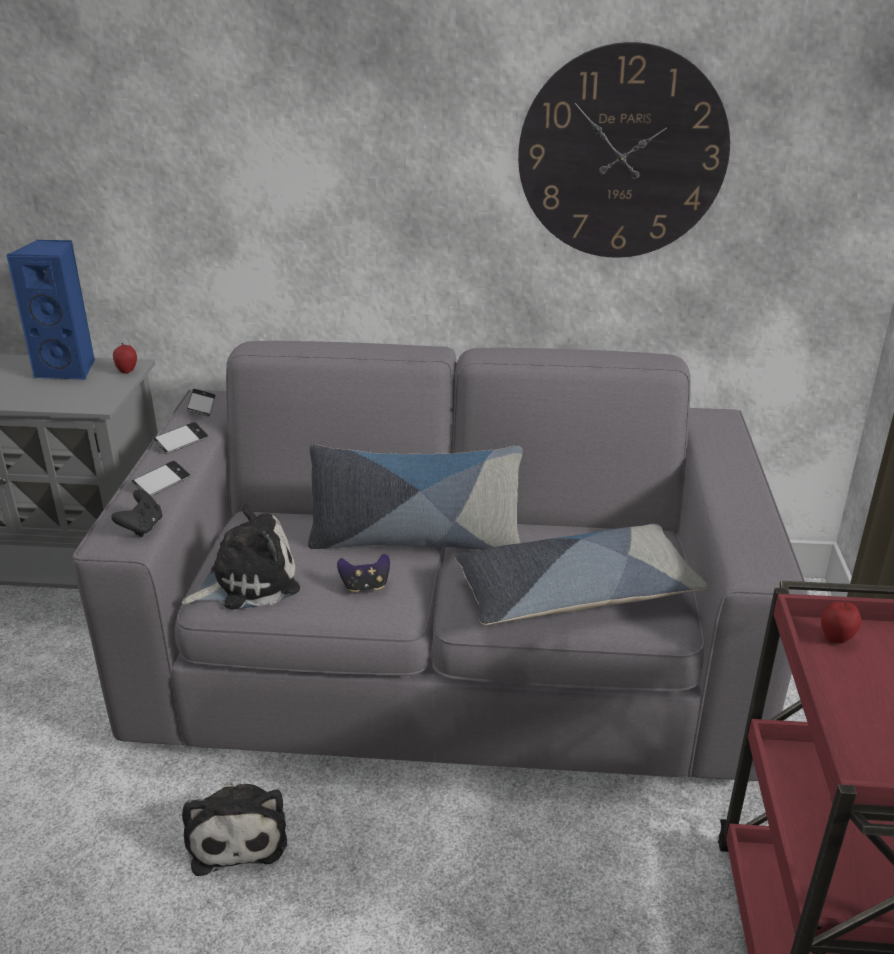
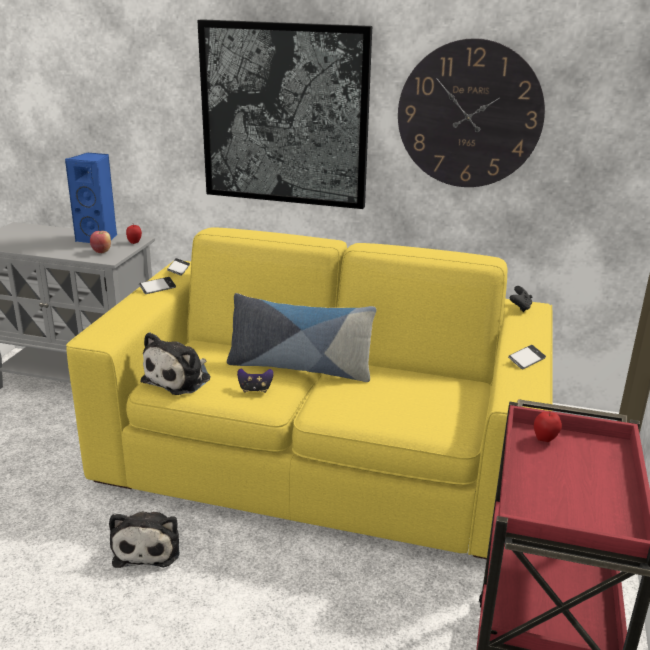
camera: 10 degrees right, 5 degrees down
grey sofa [72,341,808,781] -> yellow sofa [66,227,552,559]
black game controller [111,490,162,537] -> black game controller moved to [510,286,532,312]
phone [131,461,190,496] -> phone moved to [508,345,546,369]
plush toy [182,504,300,610] -> plush toy turned 135 degrees clockwise [140,332,211,395]
pillow [455,524,708,625] -> none
none -> apple [90,231,111,253]
none -> picture [197,19,372,209]

